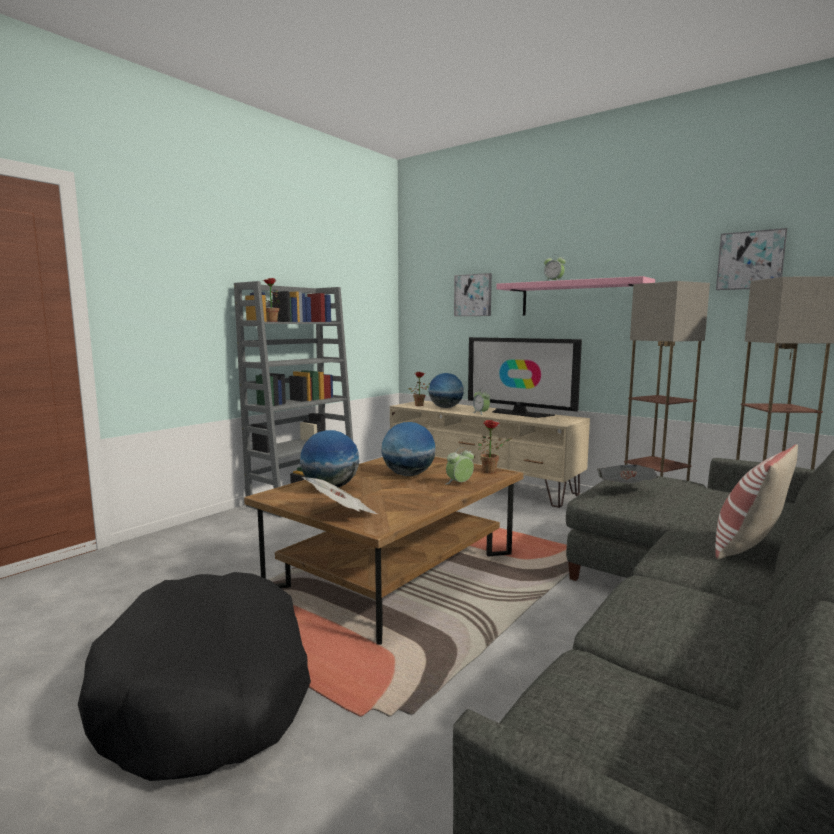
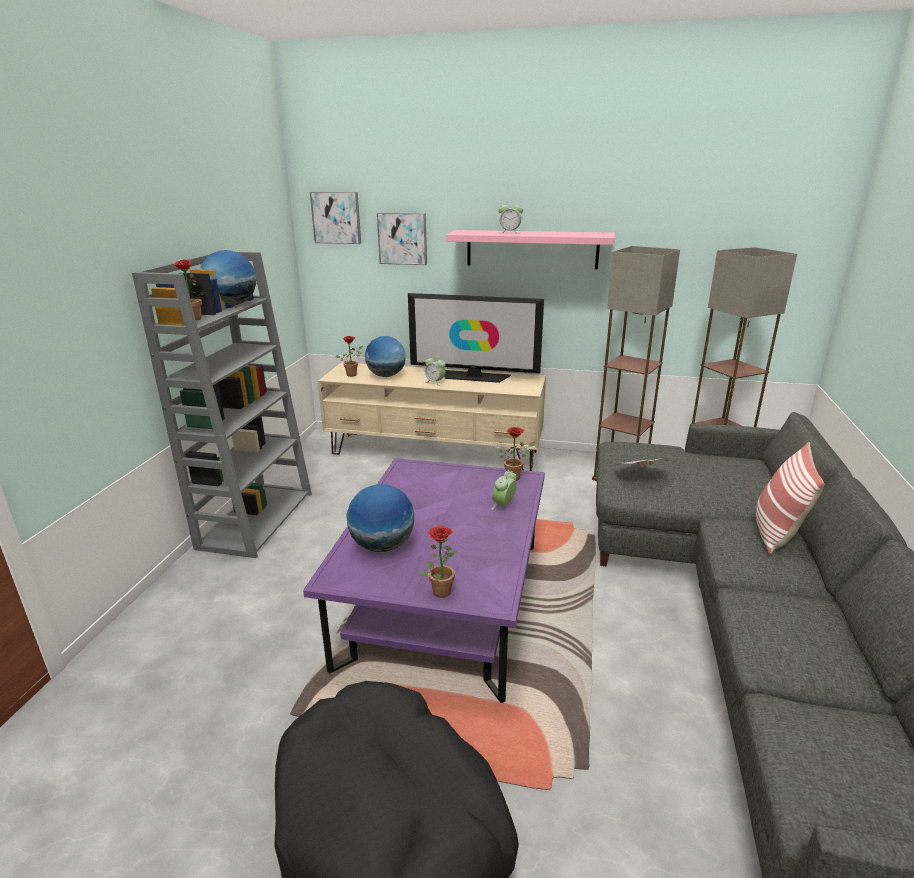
camera: 25 degrees left, 15 degrees up
brown coffee table [244,457,524,644] -> purple coffee table [303,458,545,703]
newspaper [302,477,378,514] -> potted plant [420,526,457,598]
globe [382,422,435,476] -> globe moved to [200,250,256,305]
picture [716,228,787,290] -> picture moved to [310,192,361,244]

